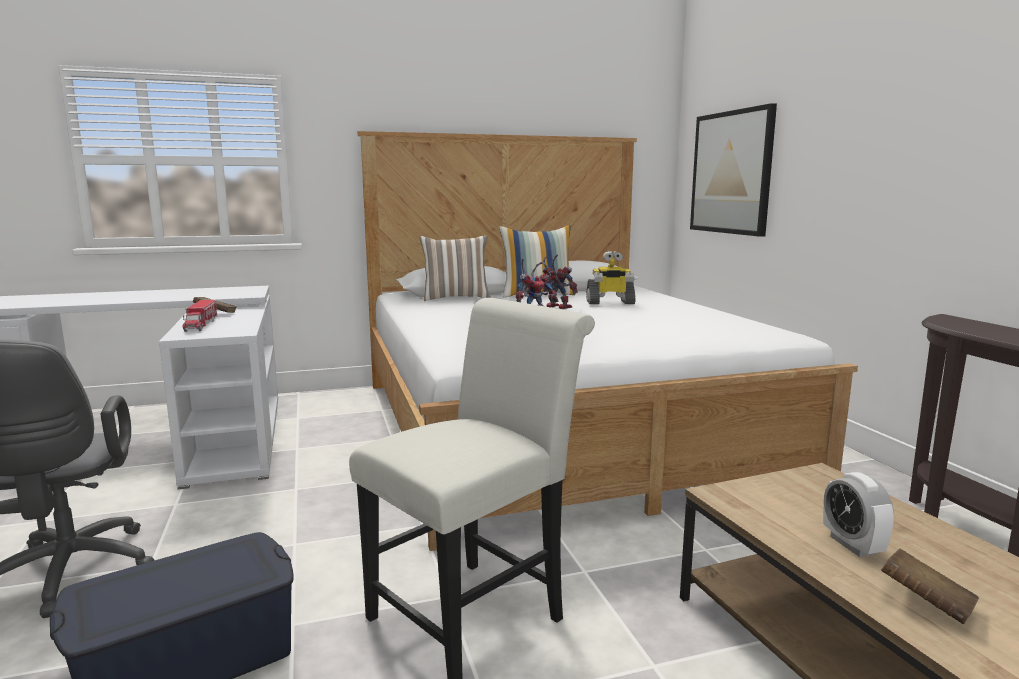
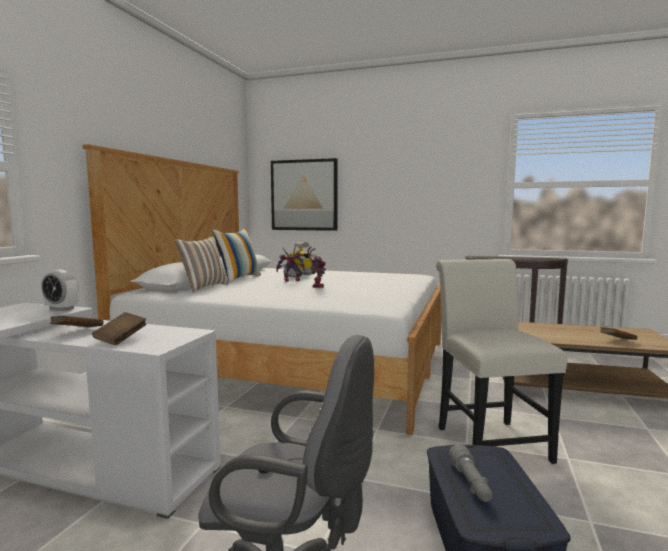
camera: 55 degrees left, 5 degrees down
toy truck [183,300,217,332] -> brown book [92,312,147,345]
alarm clock [823,472,894,557] -> alarm clock moved to [41,270,79,311]
none -> grey flashlight [449,444,492,502]

